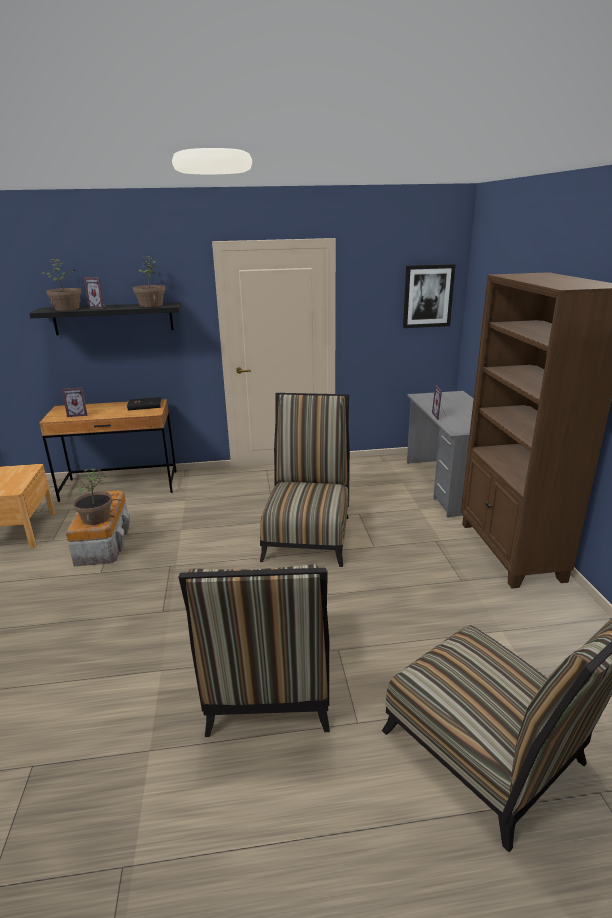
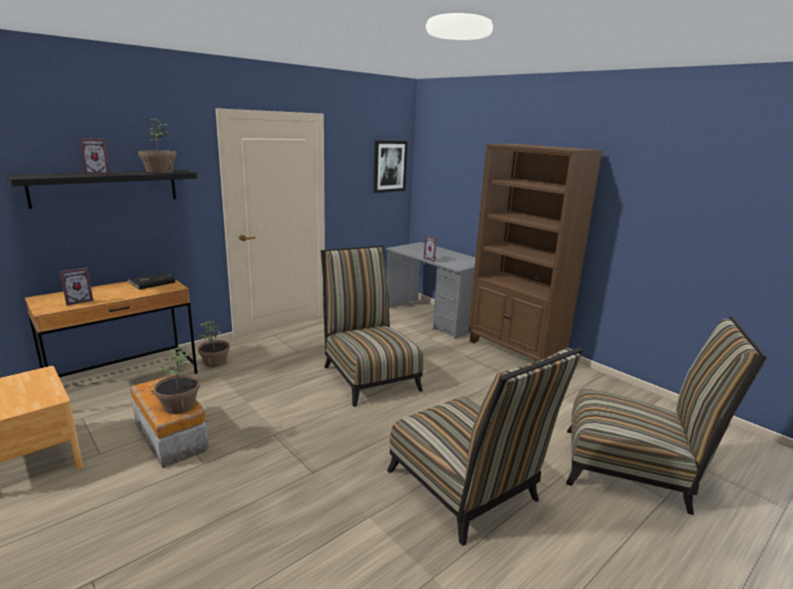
camera: 35 degrees left, 5 degrees down
potted plant [42,259,81,311] -> potted plant moved to [198,321,230,367]

